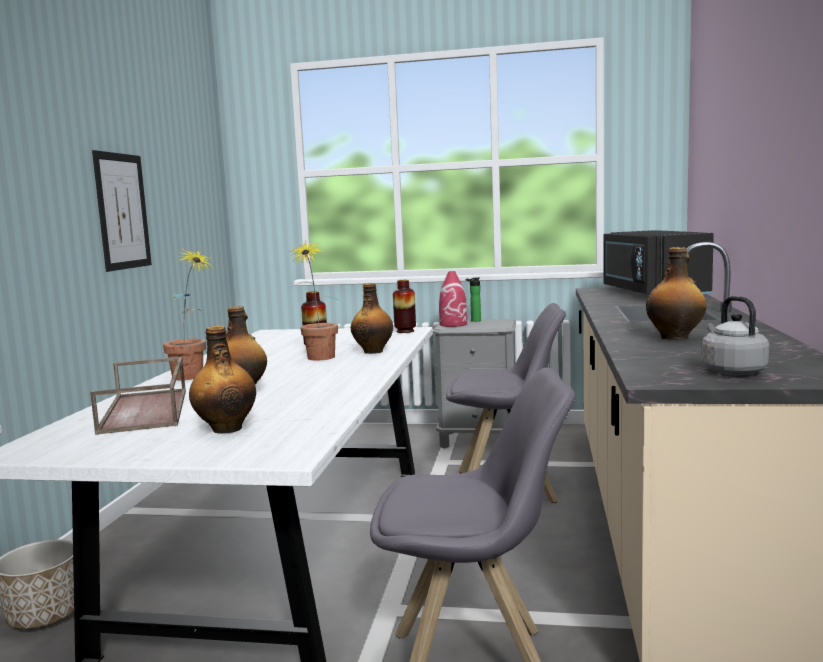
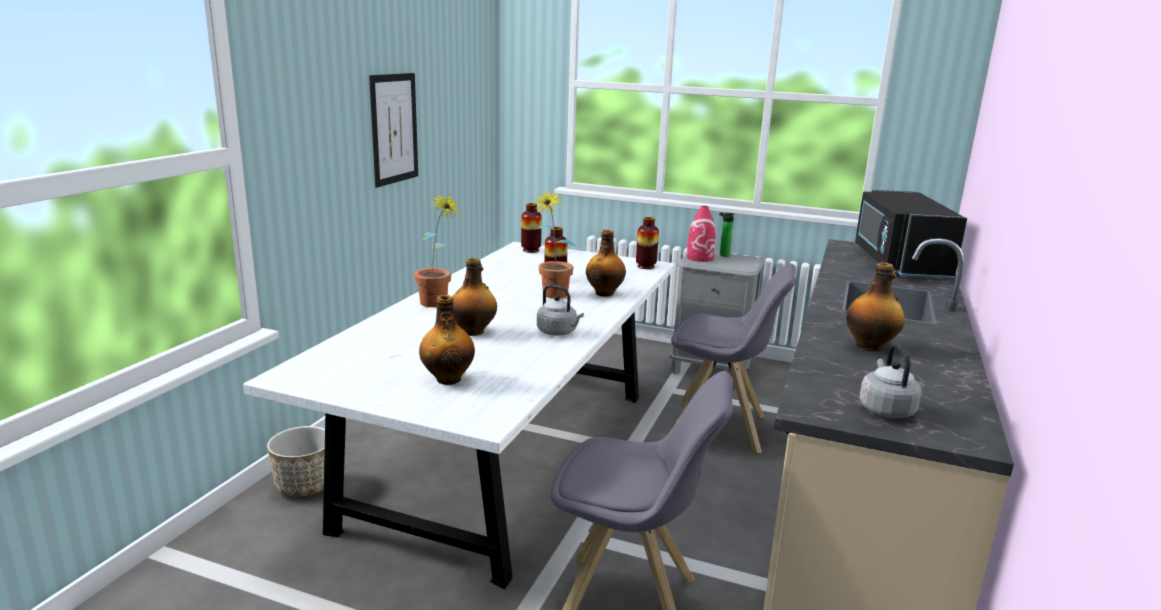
camera: 10 degrees right, 10 degrees up
brown tray [90,357,186,435] -> none
none -> vase [521,203,542,253]
none -> grey kettle [537,284,584,336]

